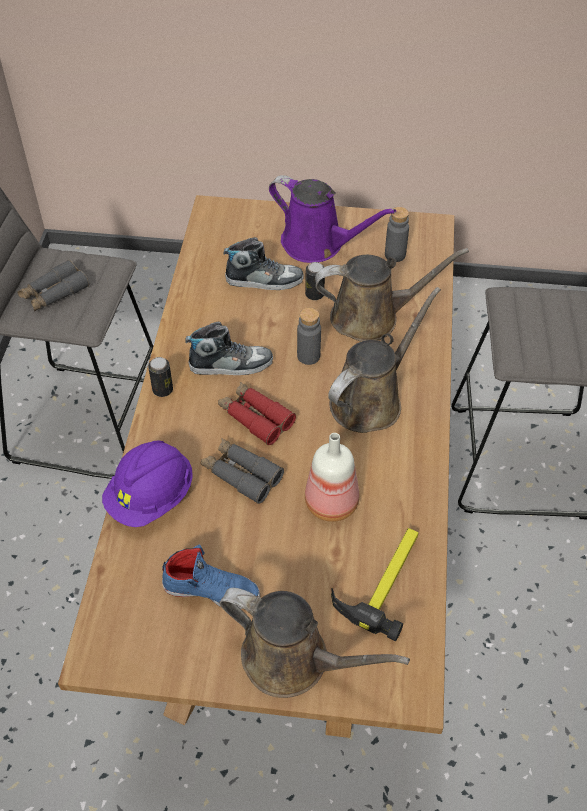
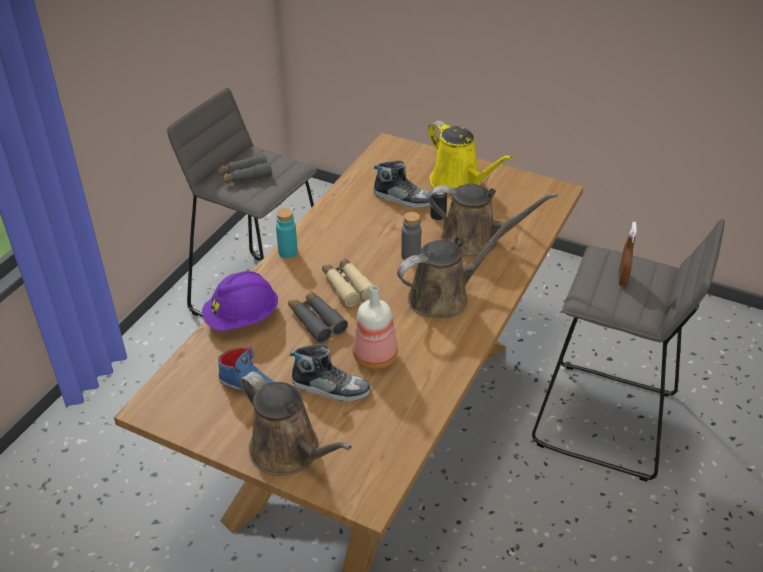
camera: 20 degrees right, 10 degrees down
can [148,357,173,397] -> turquoise bottle [276,208,298,258]
shoe [185,322,273,375] -> shoe moved to [290,344,371,401]
red binoculars [218,382,296,445] -> beige binoculars [322,258,373,307]
purple watering can [269,175,396,263] -> yellow watering can [428,121,513,195]
hammer [331,528,418,641] -> none
grey bottle [385,207,409,262] -> none
none -> brown spray bottle [619,222,637,286]

